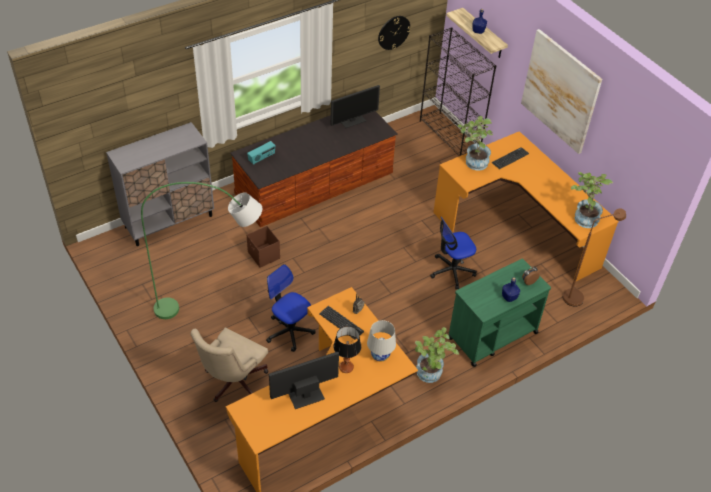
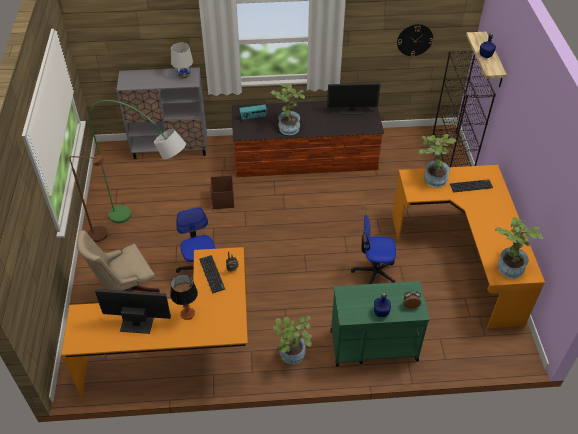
camera: 30 degrees right, 0 degrees up
white table lamp [367,320,396,362] -> white table lamp moved to [171,43,193,78]
picture [521,29,602,154] -> none
brown floor lamp [563,209,626,307] -> brown floor lamp moved to [69,155,108,242]
none -> potted plant [270,83,305,135]

